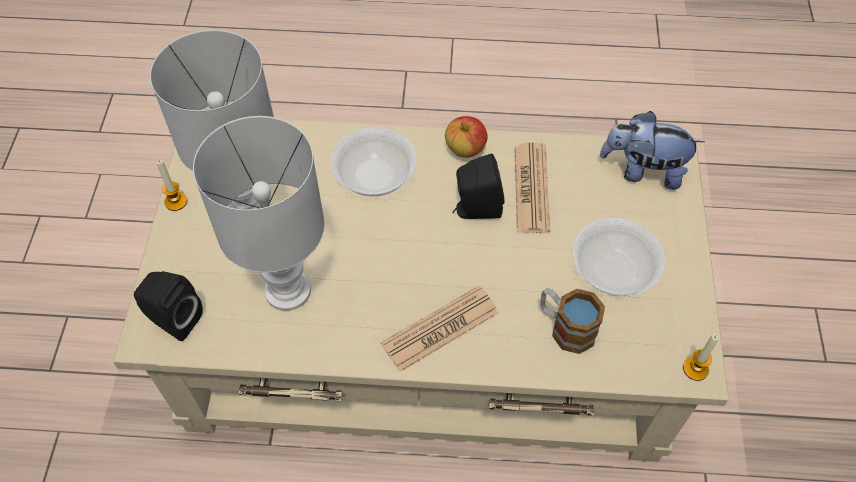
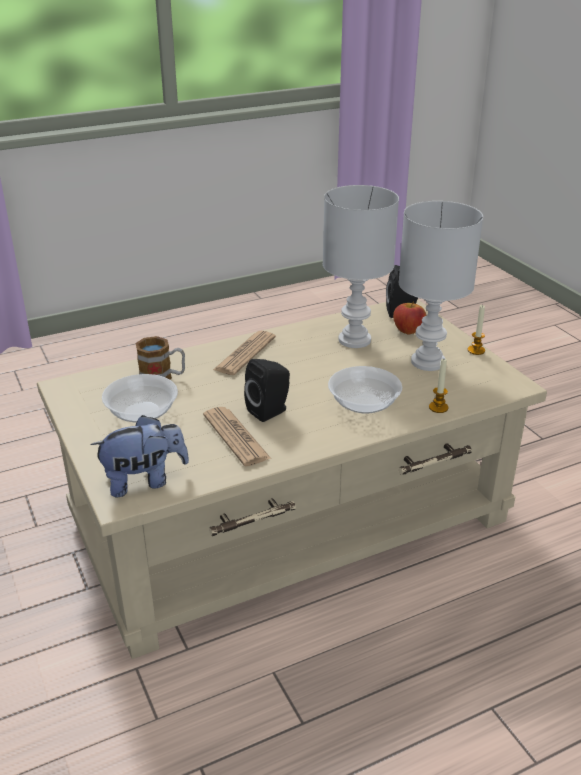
camera: 150 degrees right, 25 degrees down
apple [445,116,488,158] -> apple moved to [393,301,426,335]
candle [683,333,719,381] -> candle moved to [429,359,448,413]

